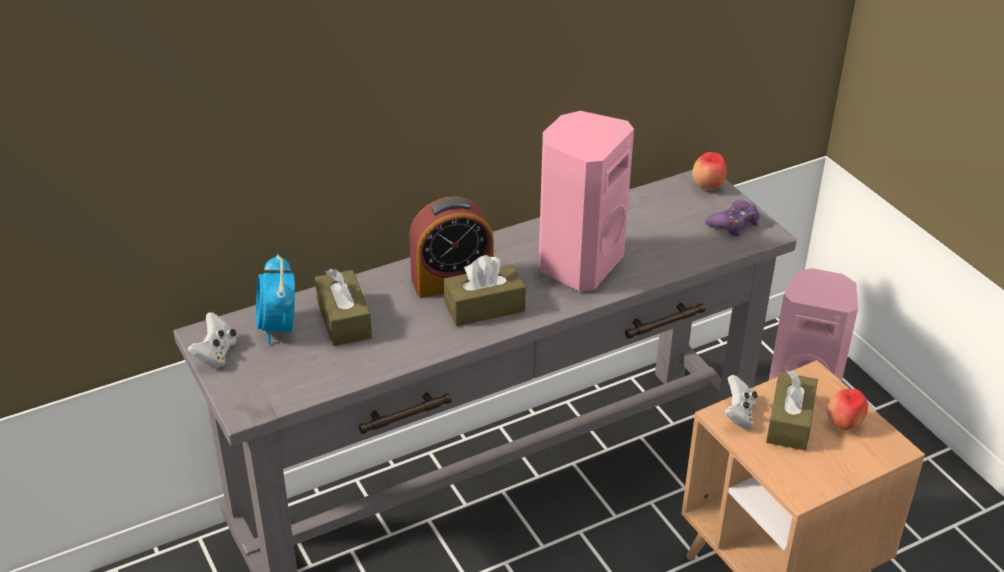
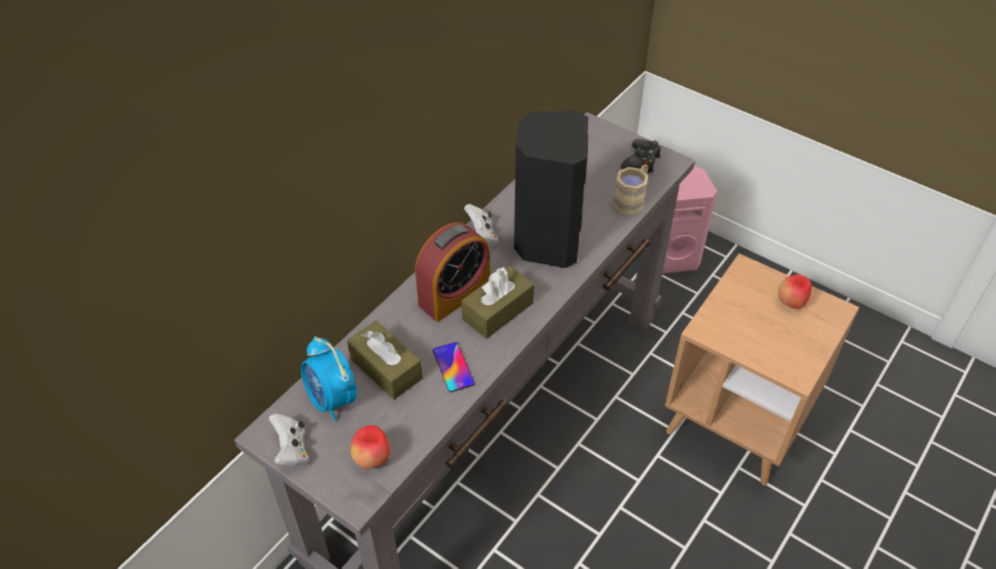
camera: 25 degrees left, 10 degrees up
pink speaker [539,111,634,291] -> black speaker [514,111,588,268]
apple [692,152,726,190] -> apple moved to [350,425,391,469]
purple game controller [705,200,760,237] -> black game controller [621,139,661,173]
white game controller [724,375,757,429] -> white game controller moved to [464,204,498,246]
brown tissue box [766,371,818,450] -> none
none -> phone [432,342,475,392]
none -> beige mug [613,165,648,215]

